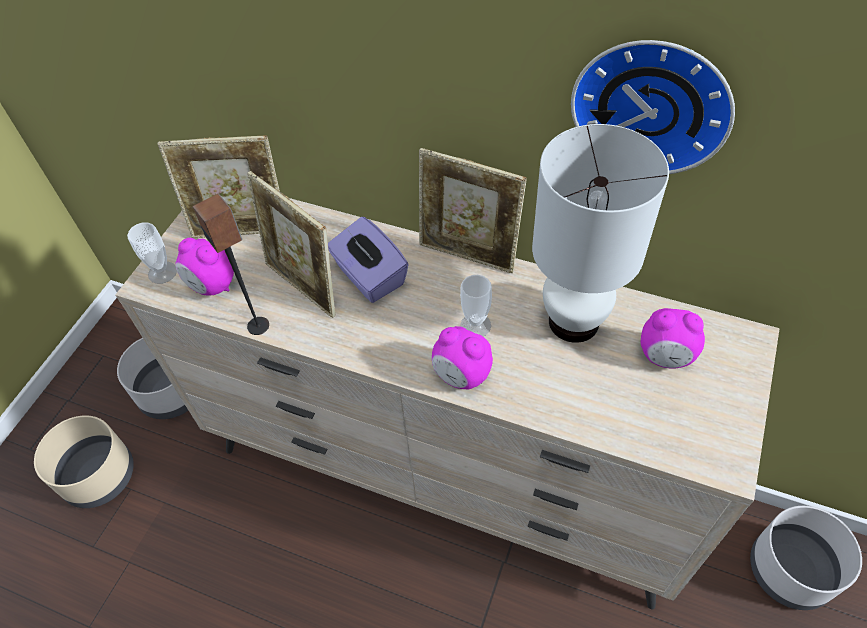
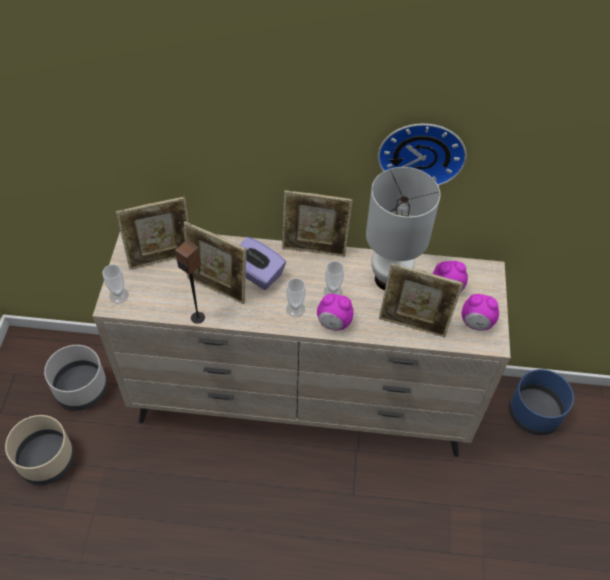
camera: 20 degrees left, 0 degrees up
alarm clock [175,238,234,295] -> alarm clock moved to [462,294,499,331]
grey planter [750,506,862,610] -> blue planter [509,369,574,435]
none -> cup [286,278,306,317]
none -> picture frame [379,263,463,337]

